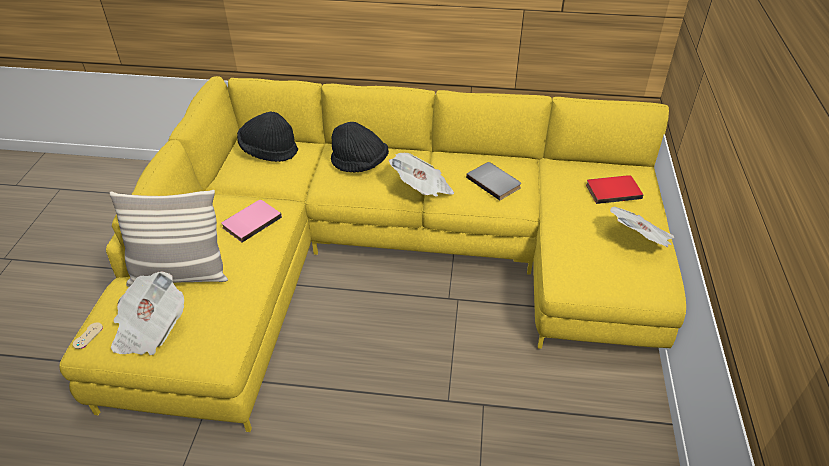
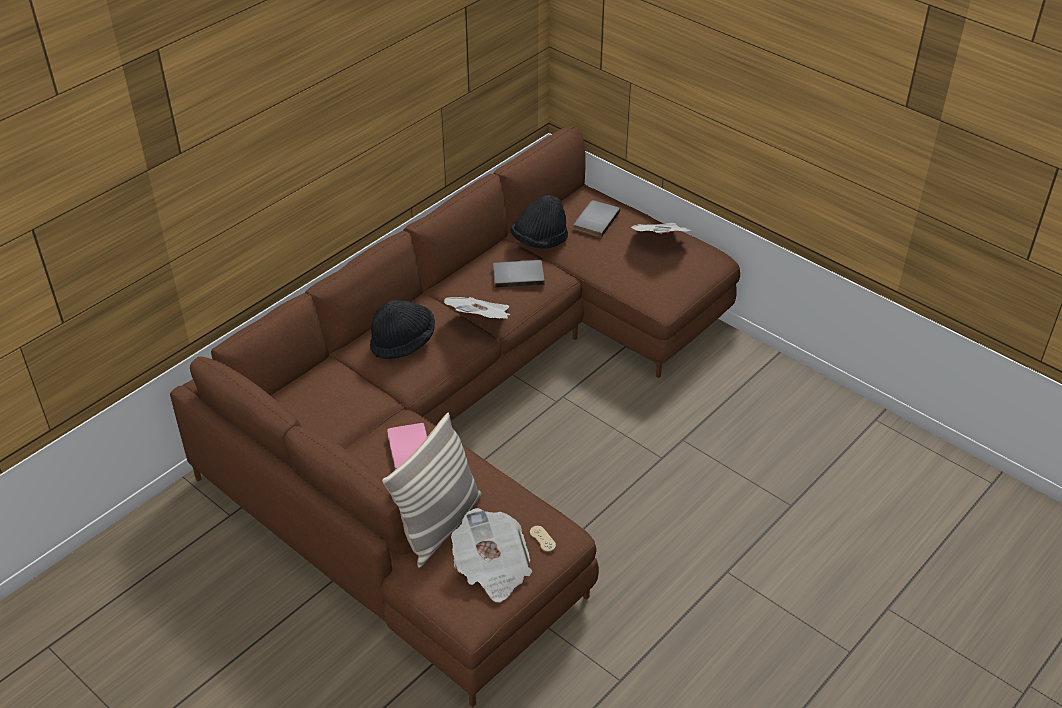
camera: 55 degrees left, 0 degrees up
yellow sofa [60,76,686,432] -> brown sofa [170,126,740,707]
beige game controller [73,322,103,349] -> beige game controller moved to [530,526,556,552]
black hat [237,111,298,162] -> black hat moved to [511,195,568,249]
red book [586,175,643,204] -> grey book [574,200,620,238]

